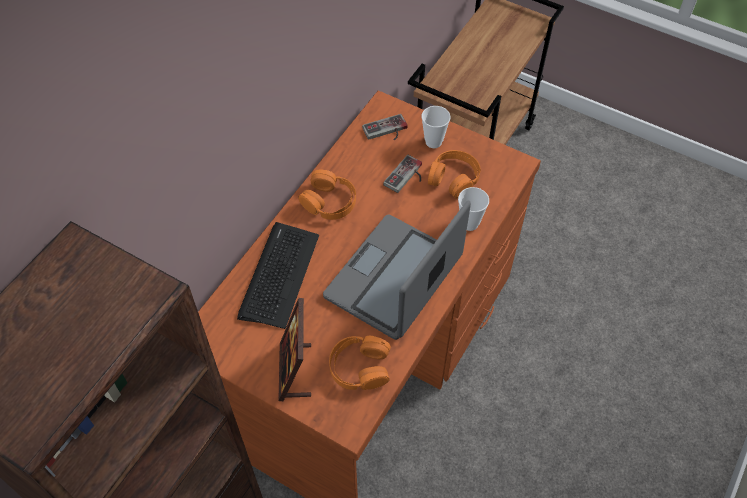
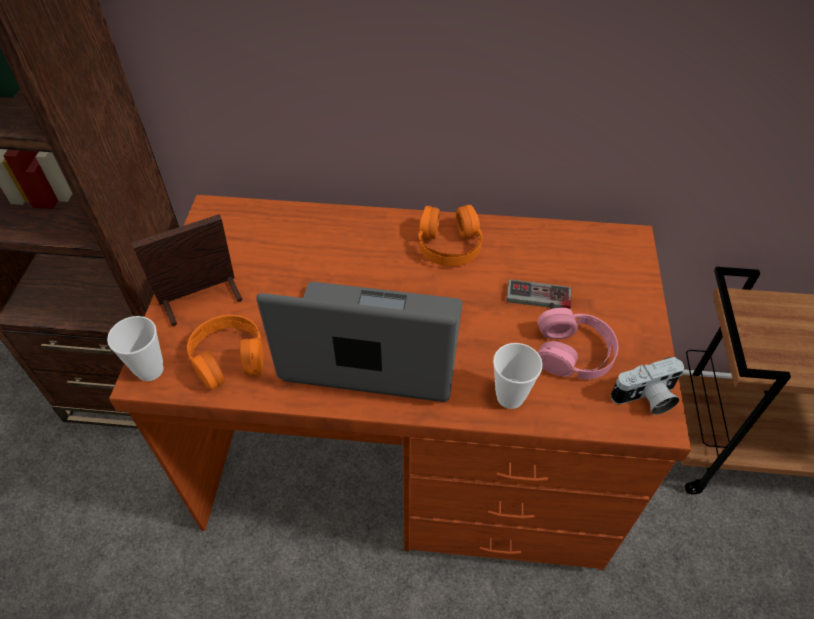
camera: 65 degrees right, 5 degrees down
keyboard [237,222,319,329] -> none
game controller [362,114,408,140] -> none
cup [422,106,451,148] -> cup moved to [107,316,164,381]
orange headphones [428,150,481,199] -> pink headphones [537,308,618,380]
none -> camera [610,357,684,415]

